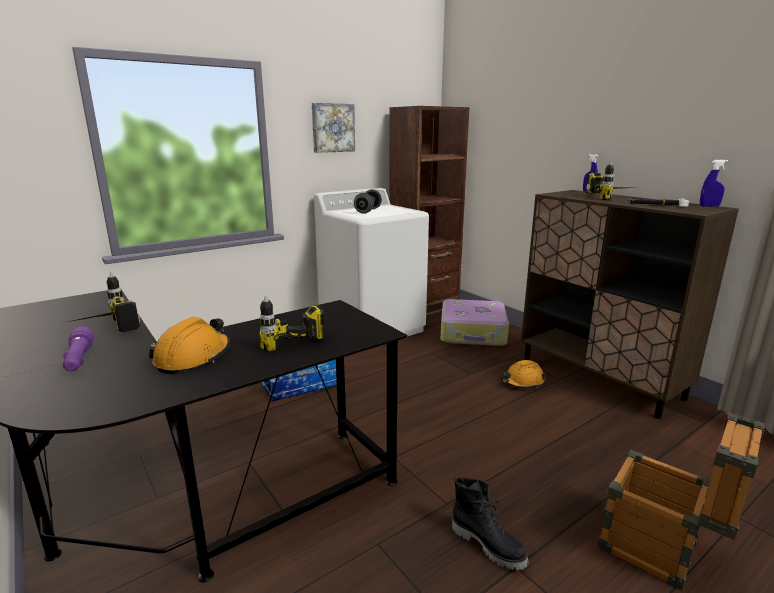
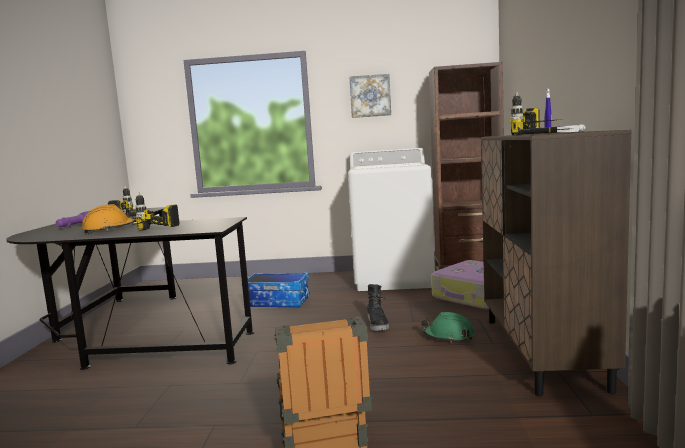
camera: 40 degrees right, 10 degrees down
grey dumbbell [354,189,382,214] -> none
black boot [452,477,529,570] -> black boot moved to [367,284,389,331]
orange hard hat [501,360,546,388] -> green hard hat [421,312,474,343]
blue spray bottle [700,160,728,207] -> none

